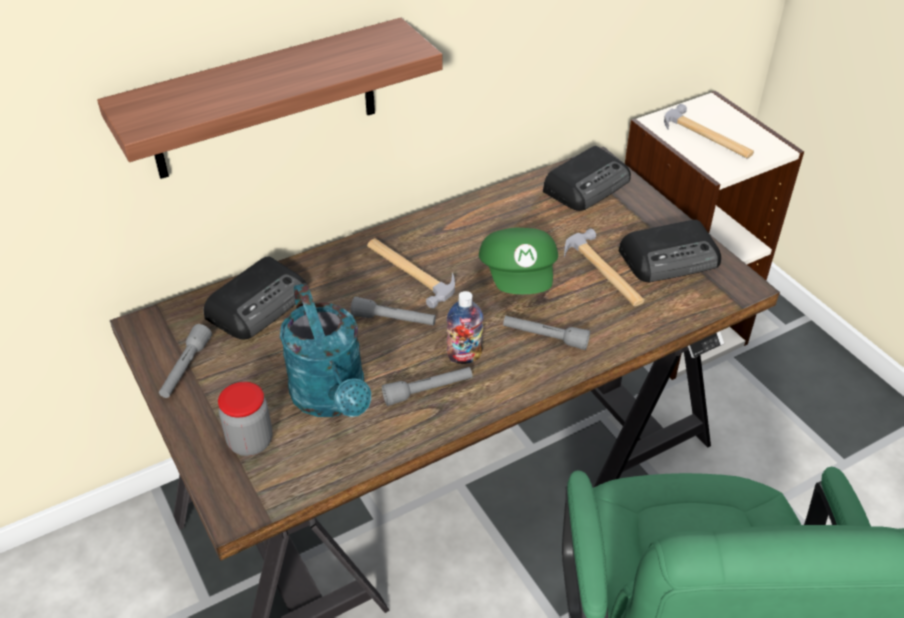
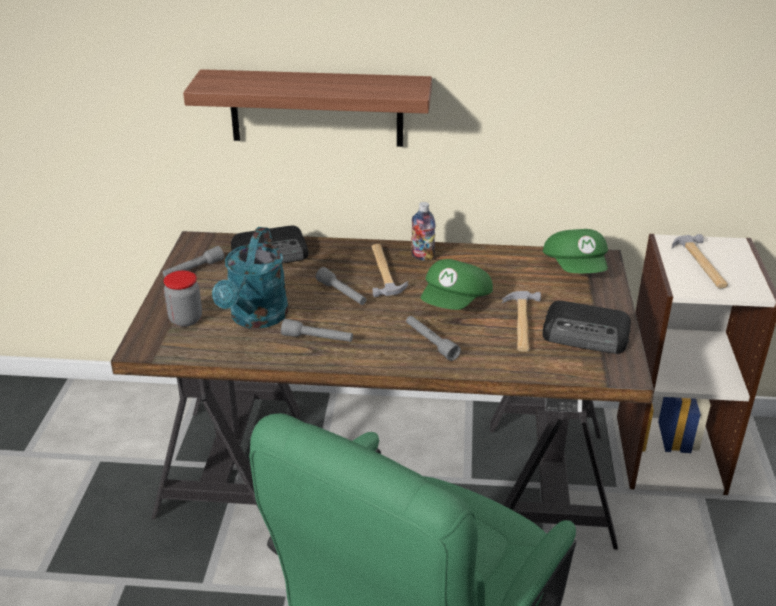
camera: 35 degrees right, 10 degrees down
bottle [447,291,484,364] -> bottle moved to [411,202,435,261]
radio [543,146,631,211] -> green cap [543,229,608,273]

